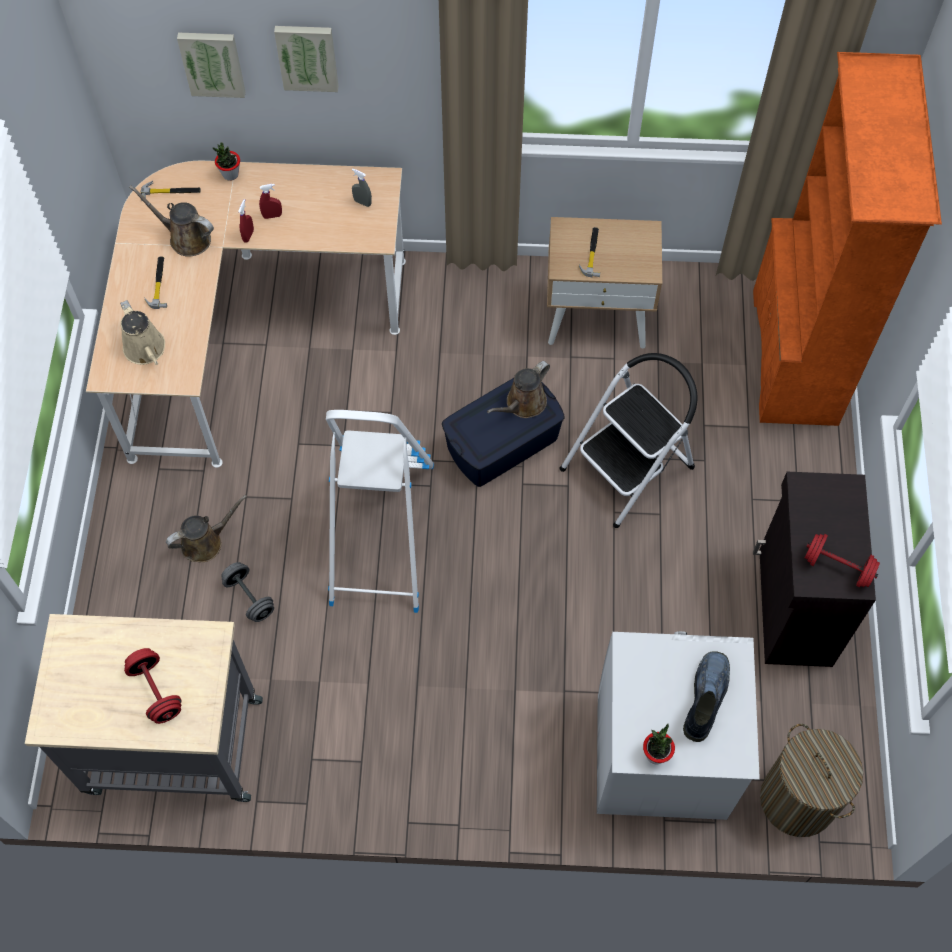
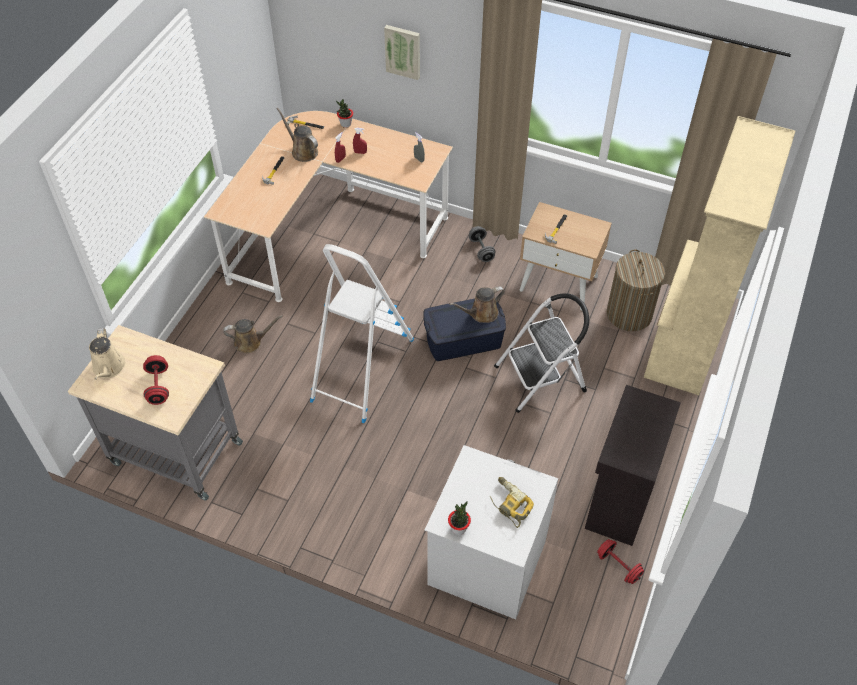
camera: 20 degrees right, 10 degrees down
beige watering can [120,300,165,365] -> beige watering can moved to [89,328,125,380]
picture [177,33,245,98] -> none
grey dumbbell [221,562,274,622] -> grey dumbbell moved to [469,226,495,262]
boot [683,651,730,742] -> power drill [489,477,534,528]
orange bookcase [753,52,942,426] -> beige bookcase [644,116,795,395]
laundry basket [760,724,863,837] -> laundry basket moved to [607,249,665,331]
red dumbbell [805,534,880,587] -> red dumbbell moved to [597,539,644,584]

